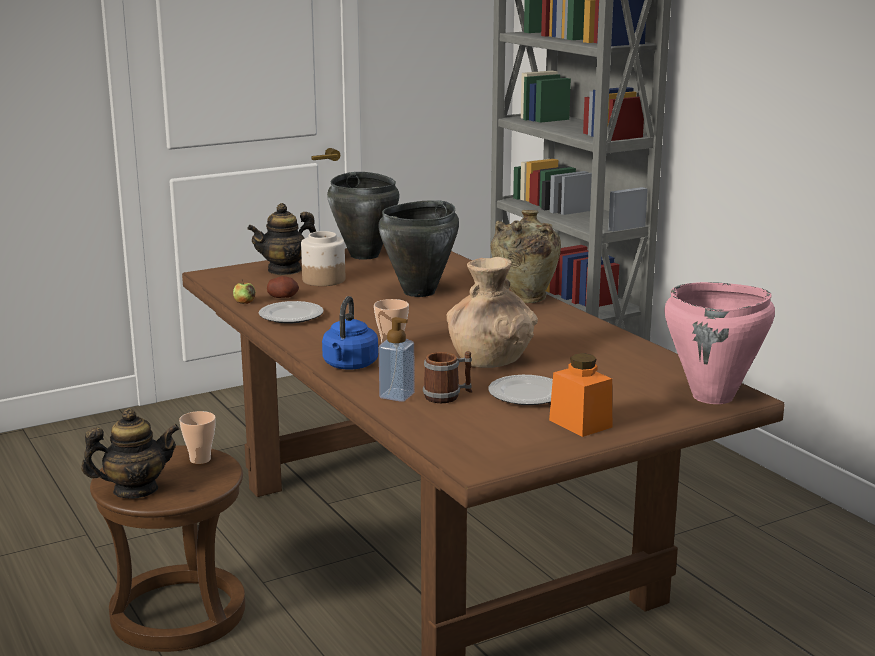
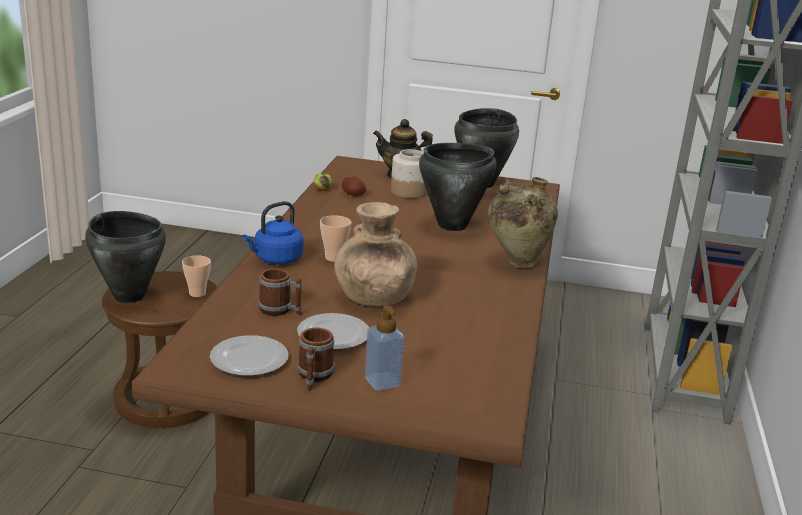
camera: 40 degrees right, 5 degrees up
teapot [81,408,180,499] -> black cooking pot [85,211,166,303]
plate [259,301,323,324] -> plate moved to [210,335,288,376]
soap dispenser [379,317,415,402] -> soap dispenser moved to [365,306,405,391]
orange jar [549,353,612,437] -> mug [297,328,335,391]
pink cooking pot [664,282,775,404] -> none

